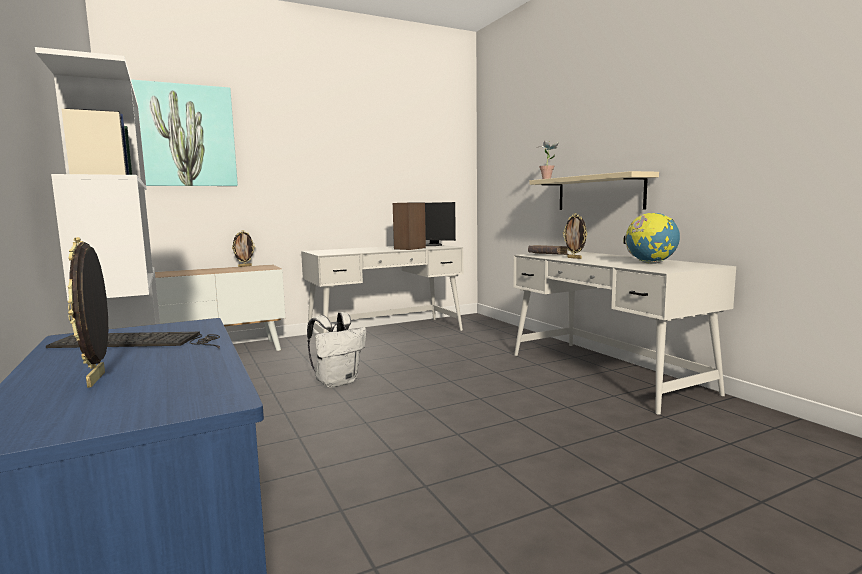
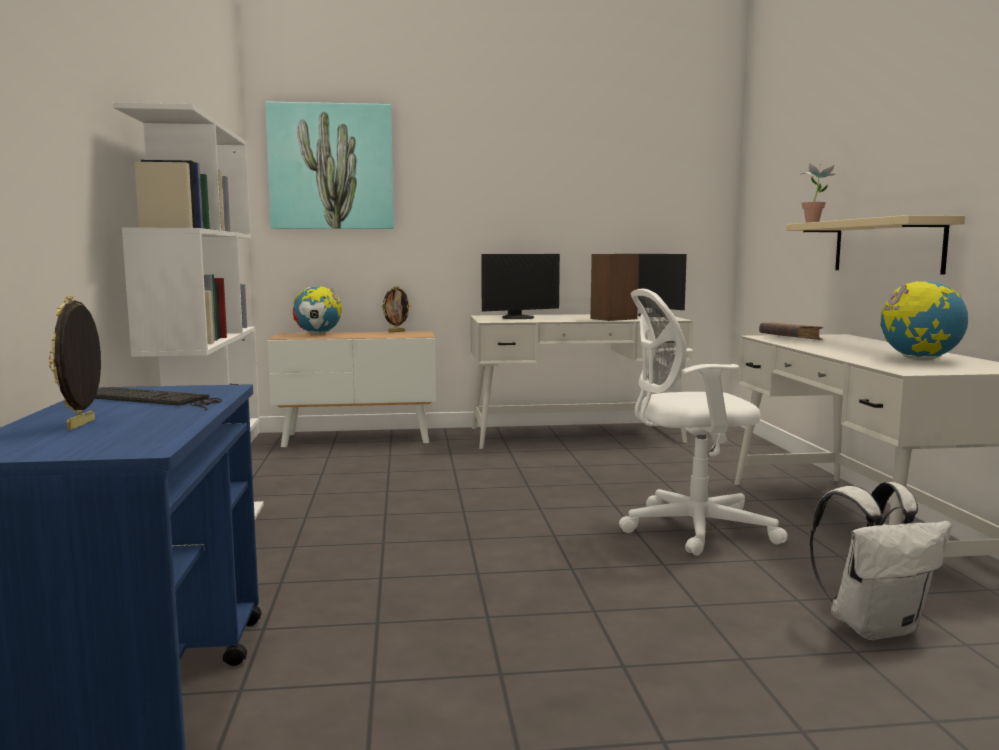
camera: 20 degrees right, 0 degrees up
white backpack [307,312,366,388] -> white backpack moved to [810,482,952,640]
picture frame [563,213,587,259] -> none
none -> globe [293,286,342,334]
none -> monitor [481,254,560,319]
none -> white office chair [619,289,788,556]

